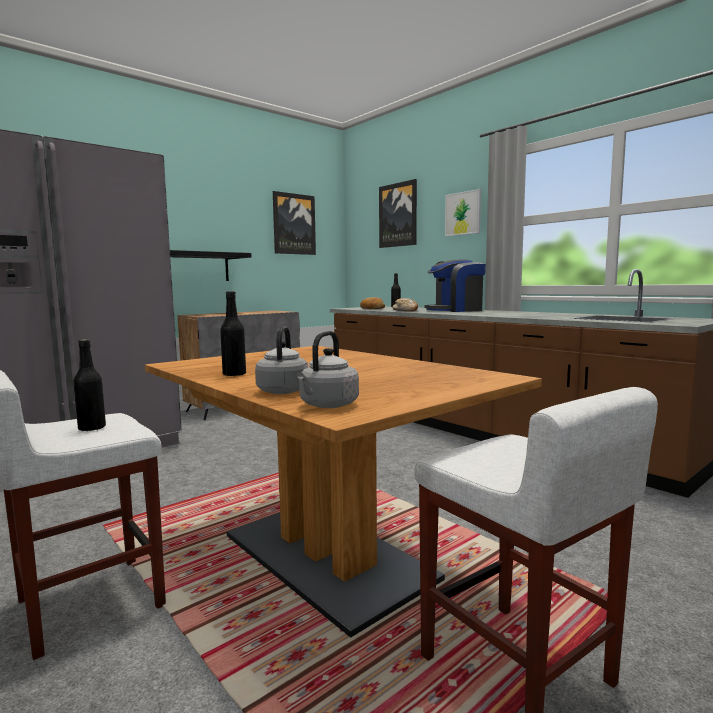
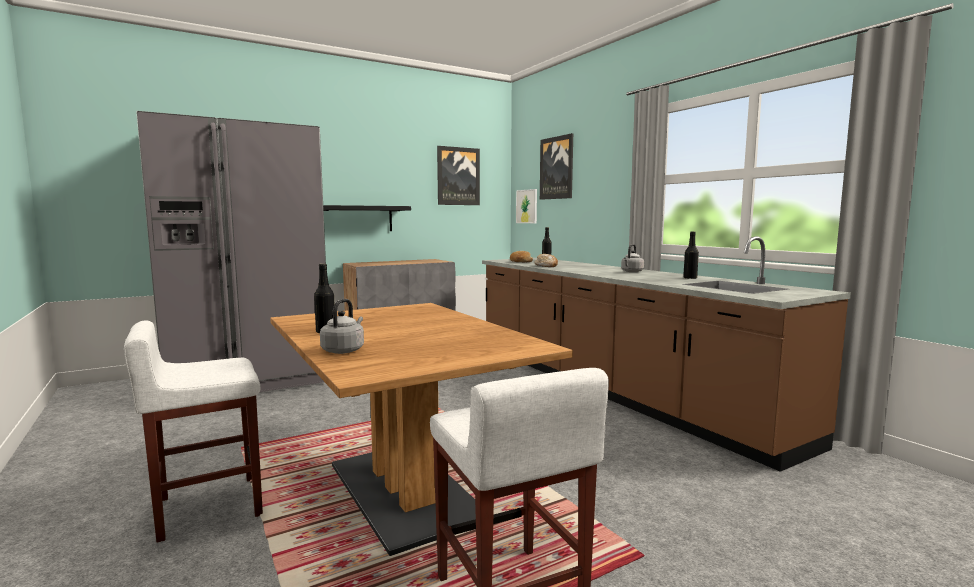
camera: 10 degrees right, 0 degrees up
black bottle [73,339,106,431] -> black bottle moved to [683,231,699,279]
grey kettle [297,331,359,408] -> grey kettle moved to [621,244,644,272]
coffee machine [424,260,486,312] -> none
picture [445,189,481,237] -> picture moved to [516,189,537,223]

